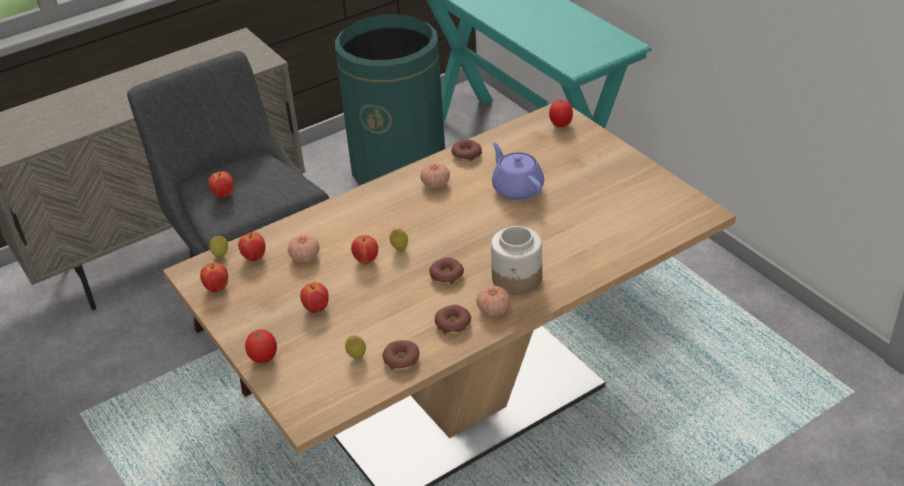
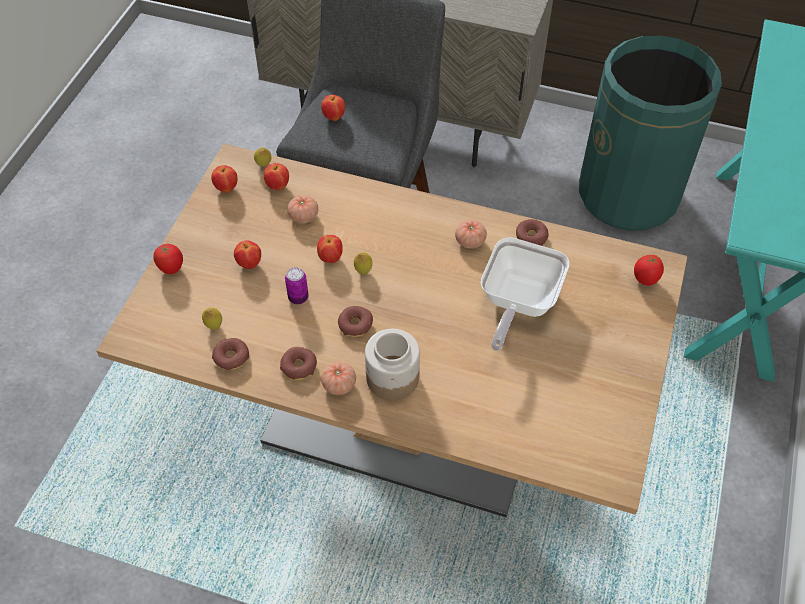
camera: 50 degrees right, 15 degrees up
purple teapot [492,142,544,200] -> frying pan [481,237,570,351]
none -> can [285,267,309,304]

